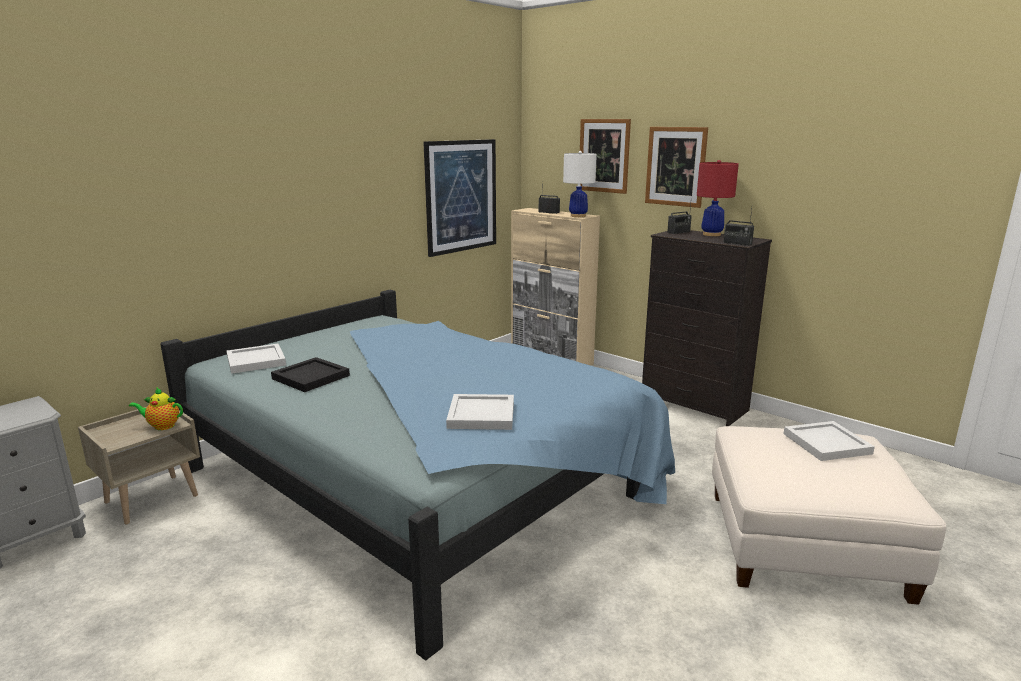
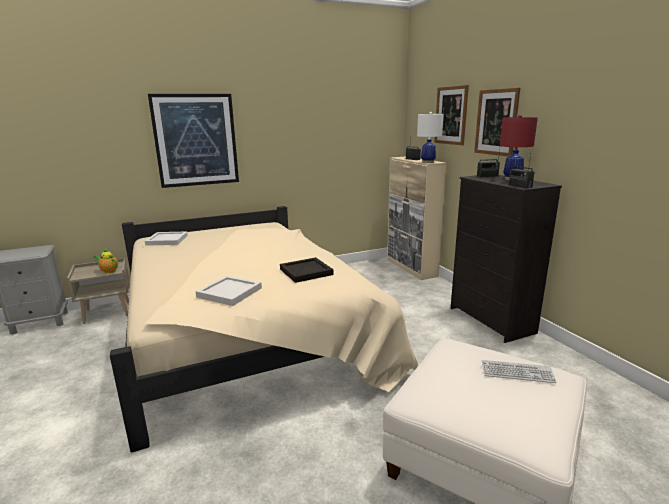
camera: 25 degrees right, 0 degrees up
blue bed [160,290,675,660] -> beige bed [110,206,418,452]
black tray [271,357,350,392] -> black tray moved to [280,257,334,283]
picture [423,139,496,257] -> picture moved to [148,94,239,188]
white tray [784,421,875,461] -> keyboard [482,360,557,383]

